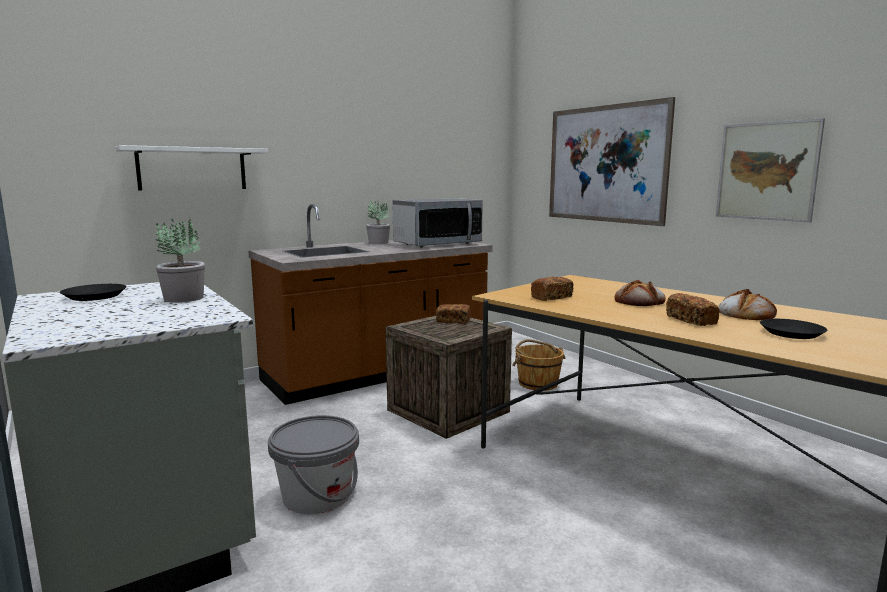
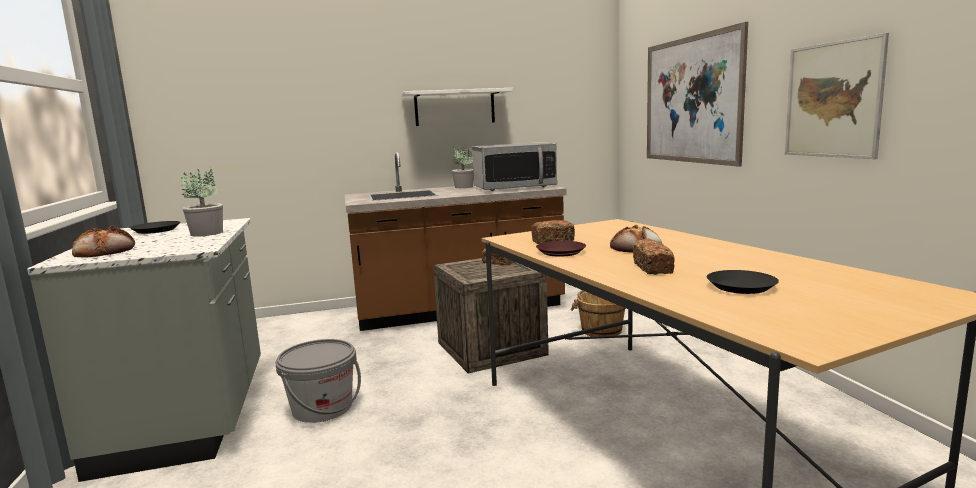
camera: 20 degrees right, 0 degrees up
white shelf [115,145,268,191] -> white shelf moved to [401,88,513,126]
bread [718,289,777,320] -> bread moved to [72,225,135,258]
none -> brown plate [536,241,586,257]

